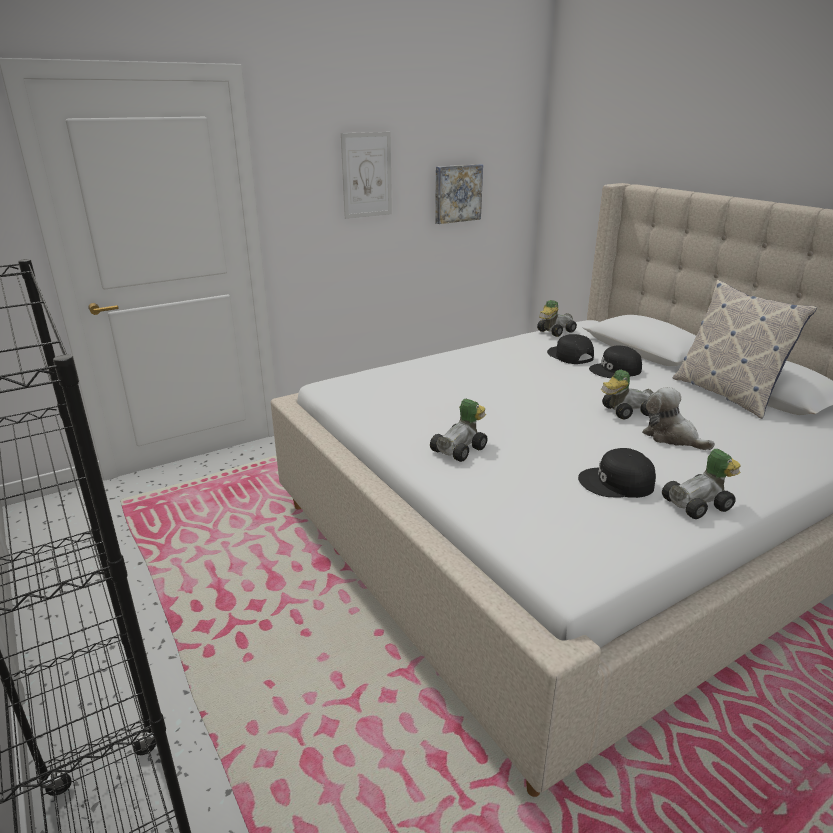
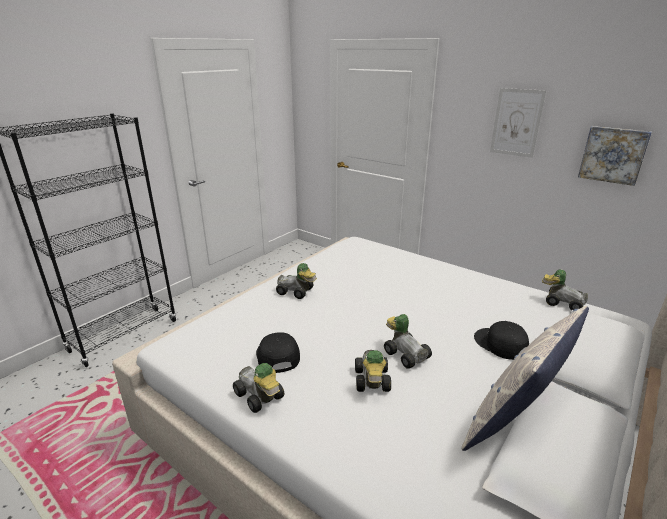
camera: 70 degrees right, 0 degrees up
black cap [547,334,594,364] -> none
plush toy [642,387,715,450] -> toy car [355,350,391,392]

